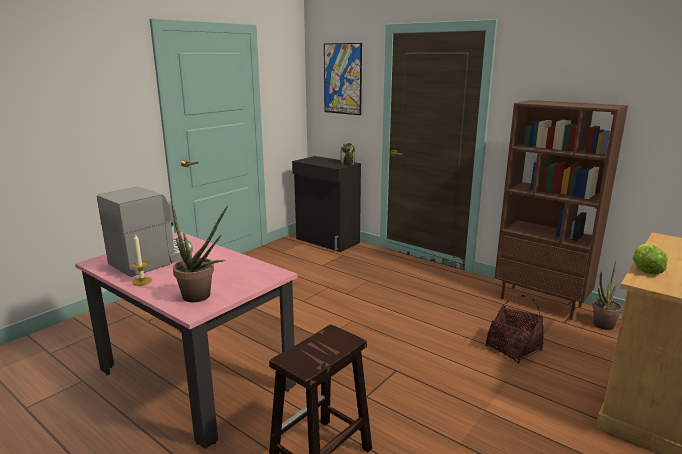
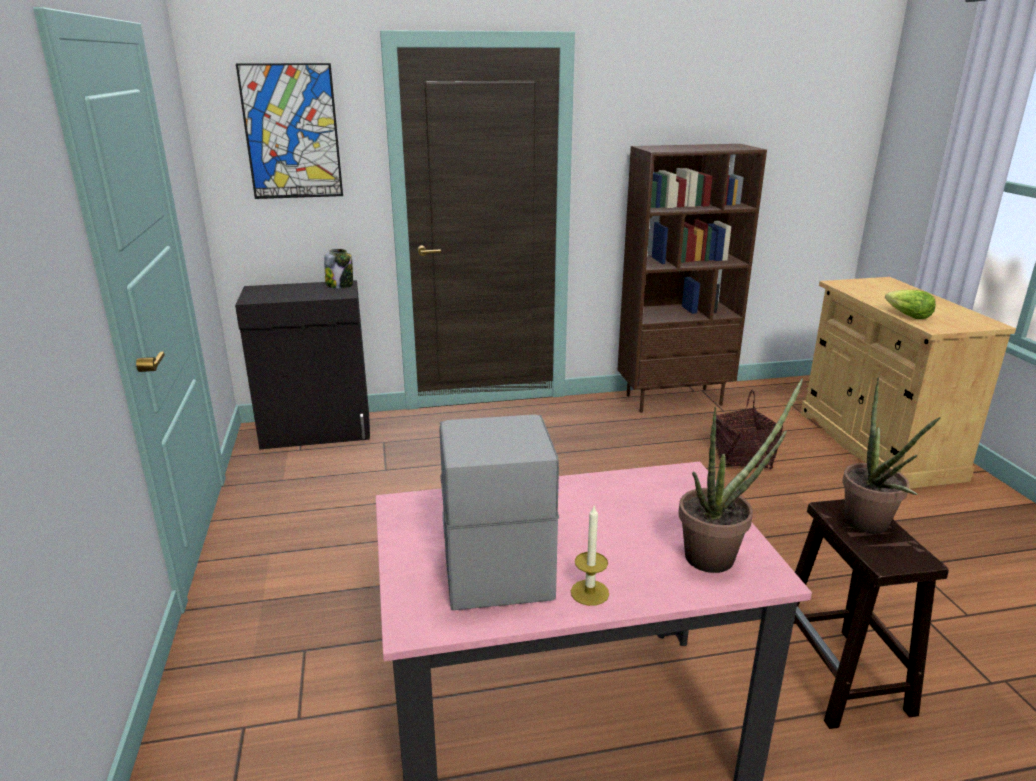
camera: 50 degrees left, 5 degrees up
potted plant [592,261,623,330] -> potted plant moved to [842,377,941,534]

